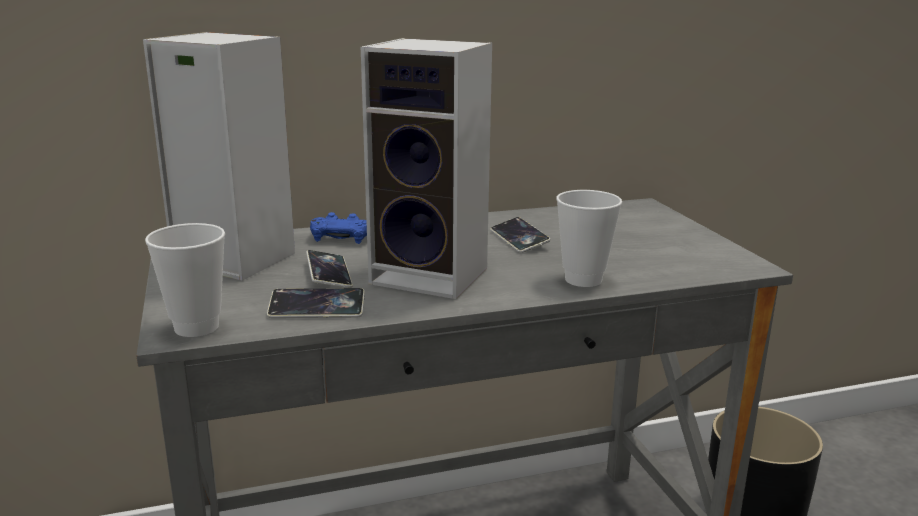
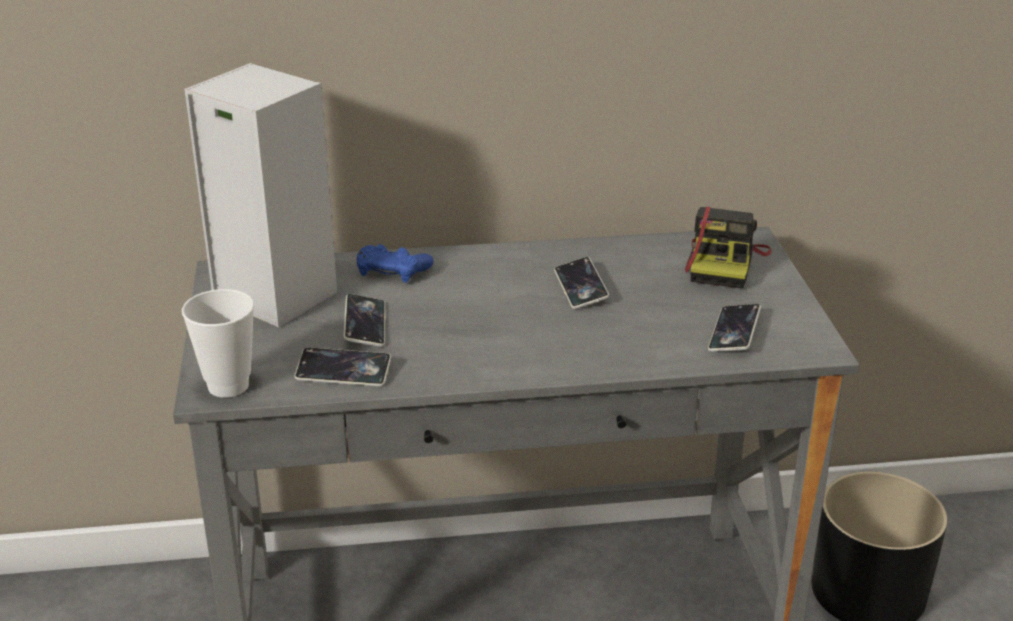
camera: 10 degrees right, 10 degrees up
speaker [361,38,492,299] -> none
cup [556,190,622,287] -> none
none -> camera [685,207,772,289]
none -> phone [708,304,761,352]

